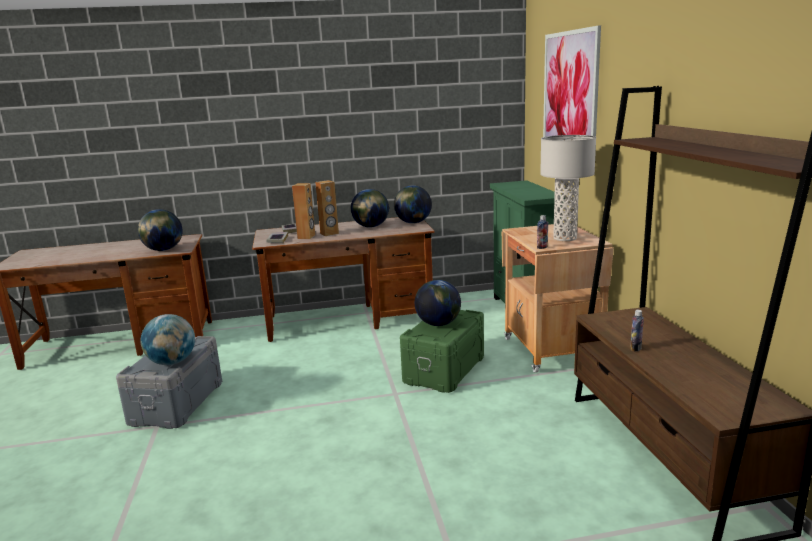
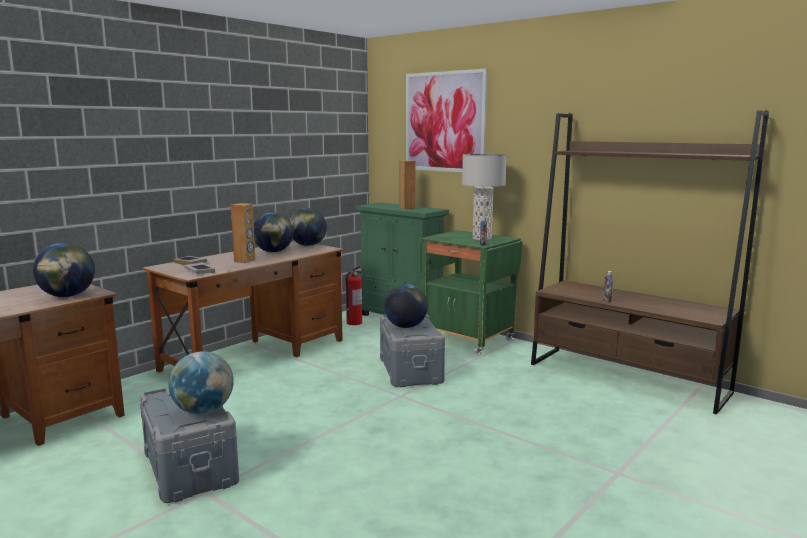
camera: 40 degrees left, 5 degrees down
brown speaker [292,183,315,239] -> brown speaker moved to [399,160,416,209]
green storage box [400,310,484,393] -> grey storage box [380,314,445,387]
brown cart [502,224,614,373] -> green cart [418,230,523,356]
none -> fire extinguisher [345,266,362,325]

